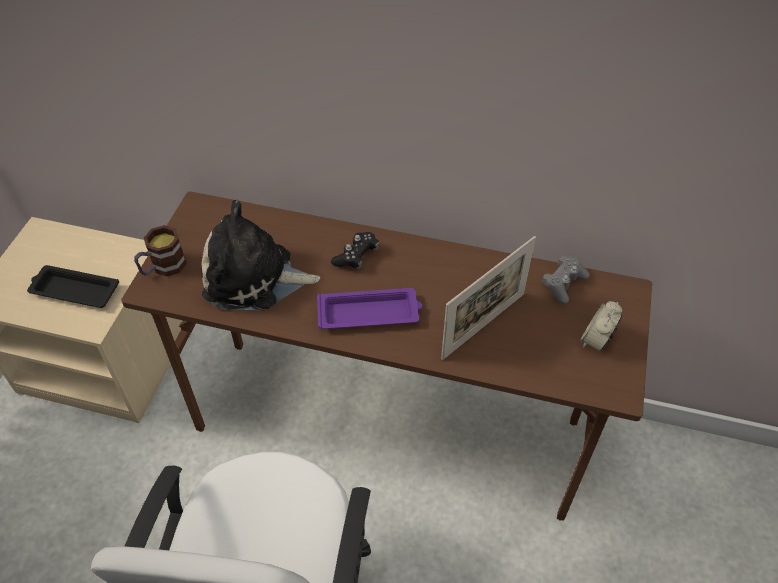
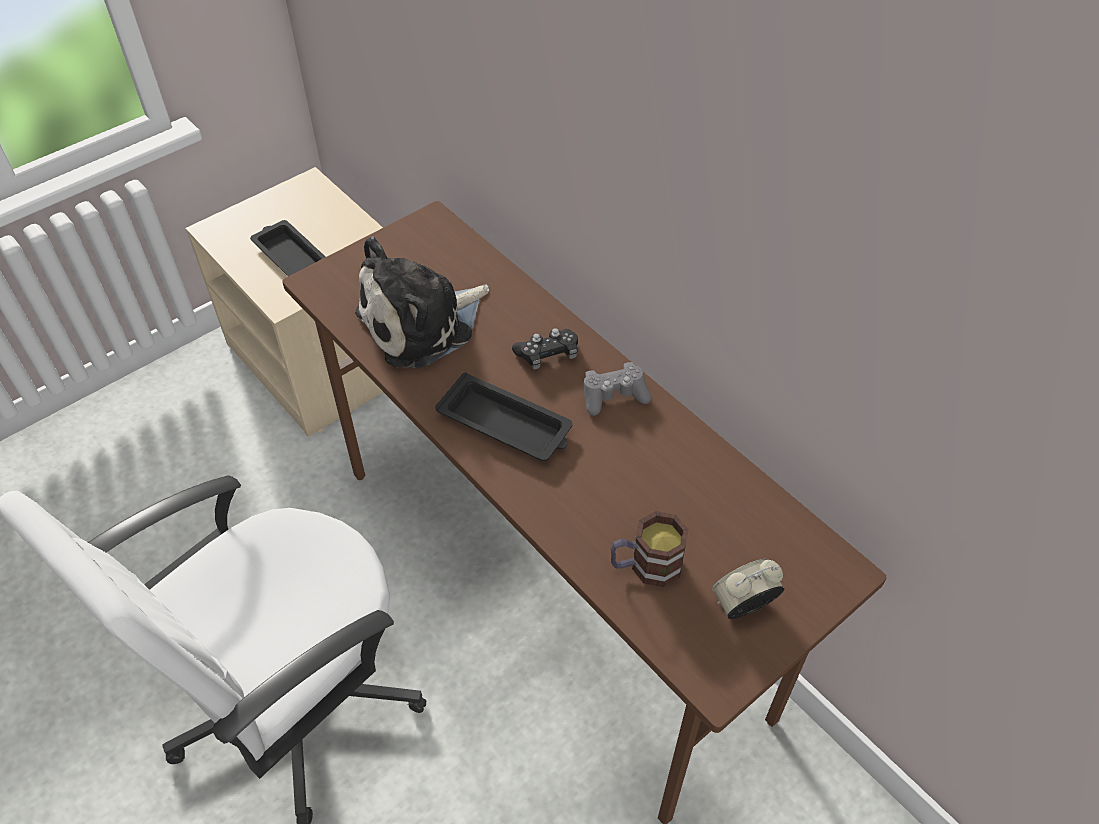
camera: 35 degrees right, 0 degrees up
mug [134,225,187,277] -> mug moved to [611,511,689,587]
plush toy [201,200,320,310] -> plush toy turned 75 degrees counterclockwise [355,236,489,368]
purple tray [317,288,422,329] -> black tray [435,372,573,461]
picture frame [441,236,536,360] -> none
grey game controller [542,256,590,304] -> grey game controller moved to [583,362,652,416]

